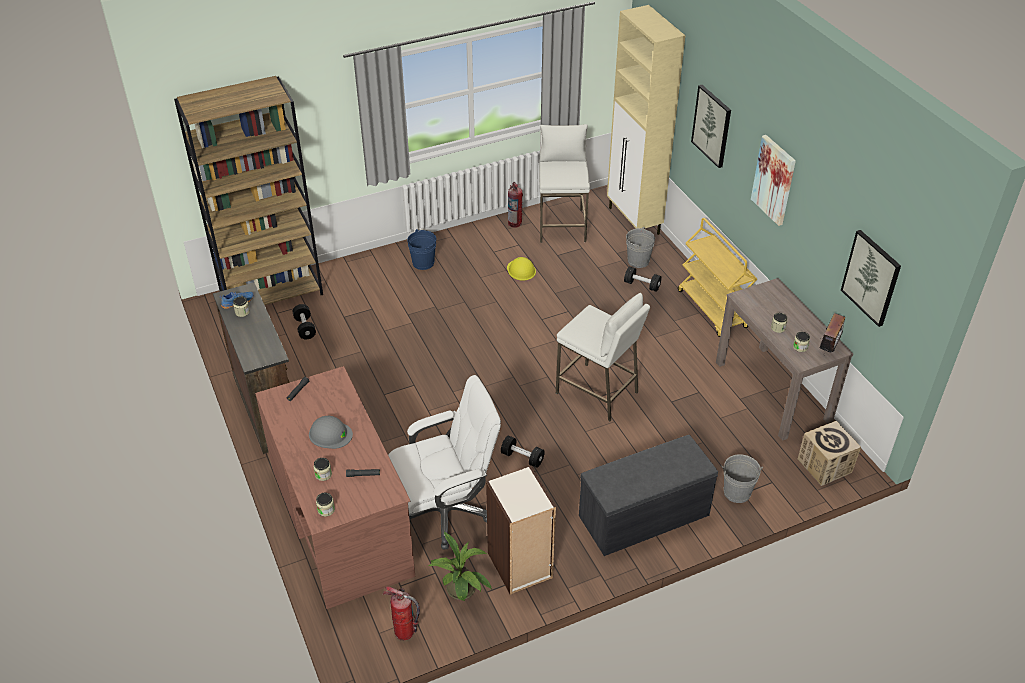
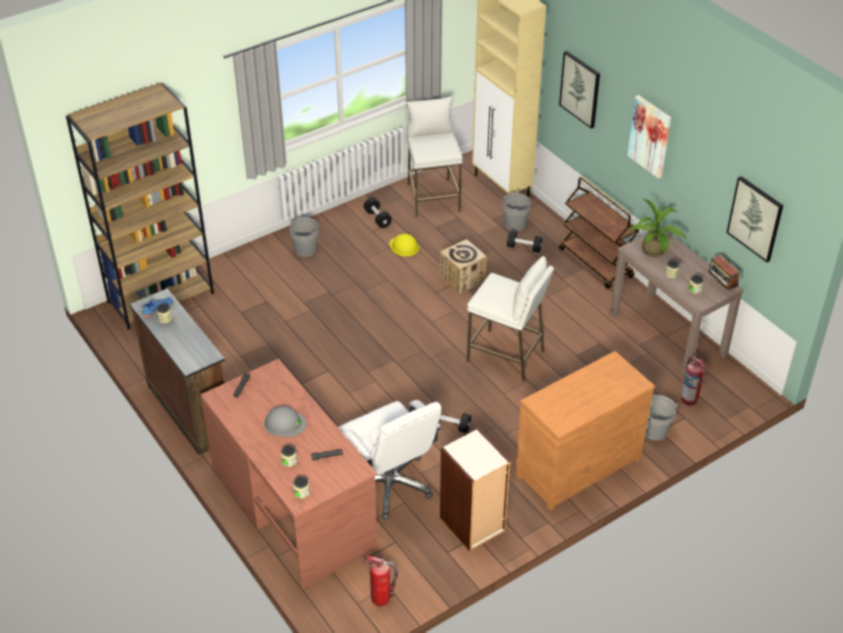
camera: 10 degrees left, 0 degrees up
black dumbbell [292,304,316,339] -> black dumbbell moved to [364,198,392,228]
white office chair [388,375,501,549] -> white office chair turned 90 degrees clockwise [338,400,442,519]
blue bucket [407,229,436,270] -> grey bucket [290,217,319,257]
potted plant [429,531,492,601] -> potted plant moved to [628,197,687,257]
fire extinguisher [508,182,523,228] -> fire extinguisher moved to [681,356,705,406]
grey bench [579,435,718,556] -> brown dresser [515,351,655,511]
yellow cart [678,218,757,337] -> brown cart [559,177,640,289]
cardboard box [798,421,861,486] -> cardboard box moved to [440,239,487,294]
radio [819,313,845,352] -> radio turned 135 degrees clockwise [709,255,740,291]

